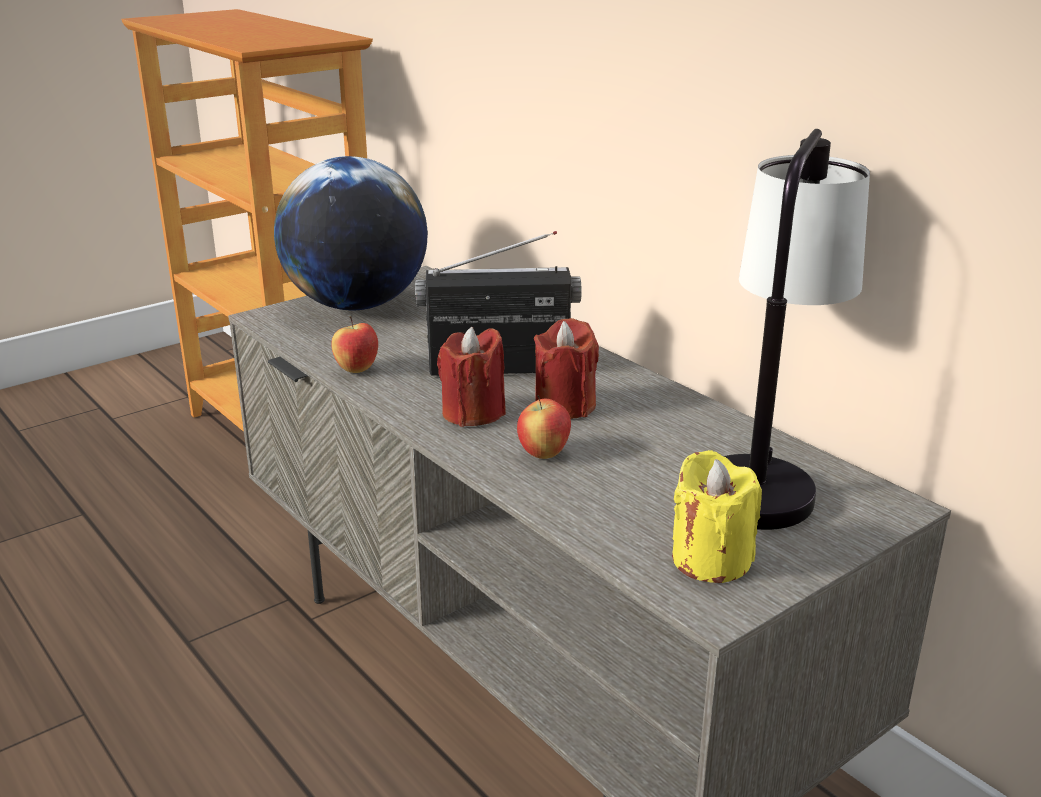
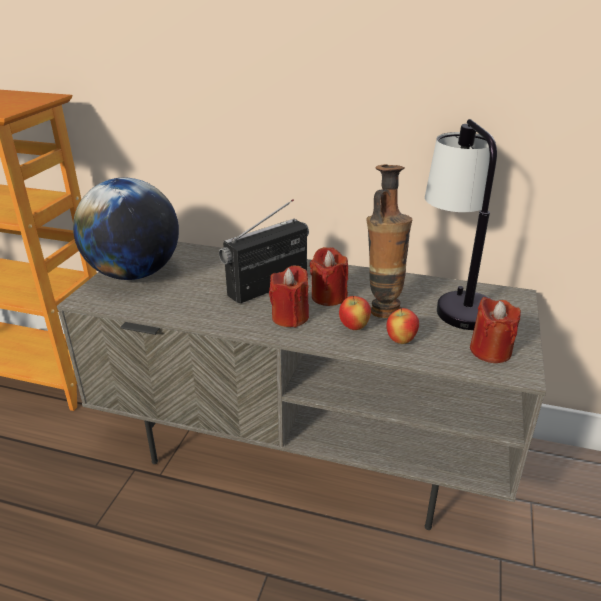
camera: 35 degrees left, 5 degrees up
apple [331,316,378,373] -> apple moved to [386,307,419,344]
yellow candle [672,450,762,583] -> red candle [470,297,521,363]
none -> vase [366,164,412,318]

